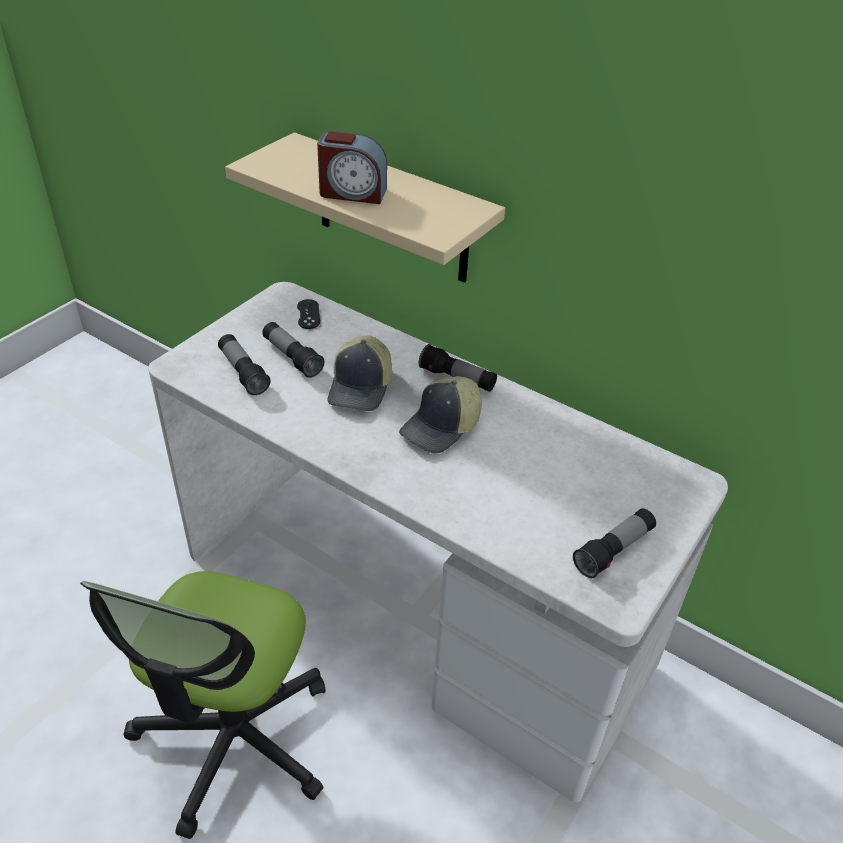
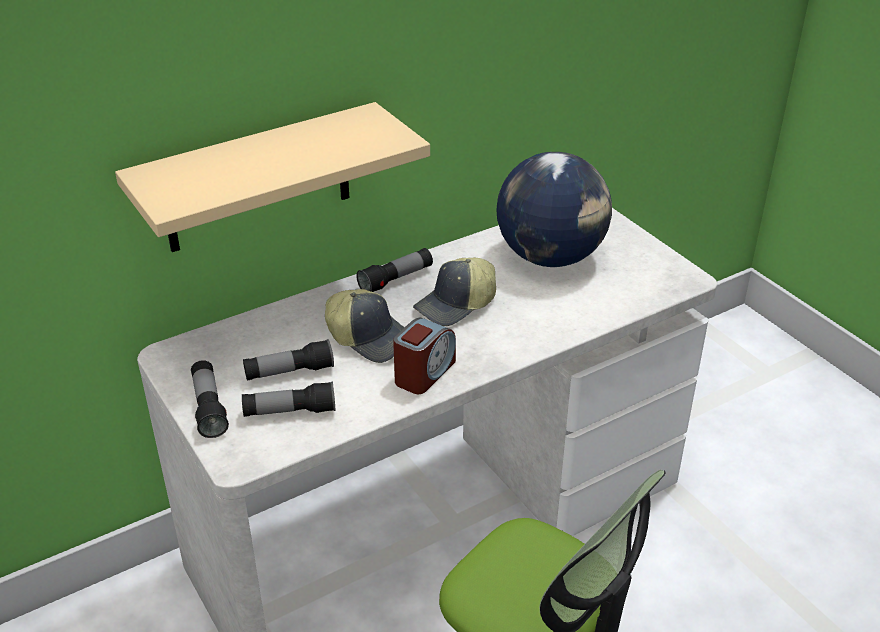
camera: 65 degrees left, 5 degrees down
black game controller [297,299,320,329] -> none
alarm clock [317,131,387,204] -> alarm clock moved to [393,317,456,394]
cap [399,376,482,453] -> cap turned 75 degrees clockwise [413,257,496,326]
flashlight [573,508,656,578] -> flashlight moved to [191,360,229,438]
none -> globe [496,152,612,267]

